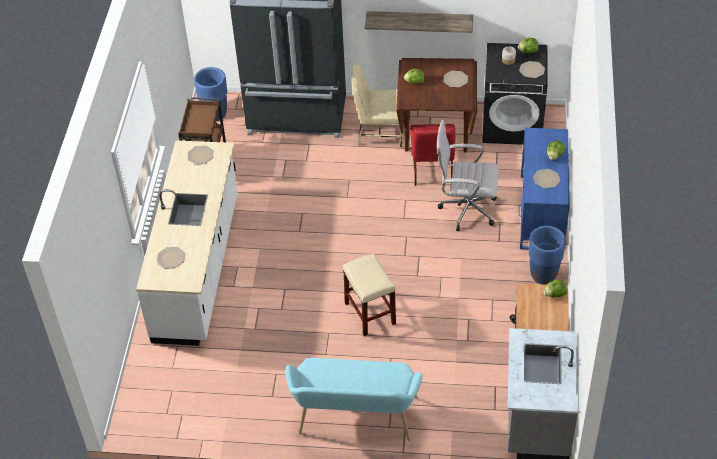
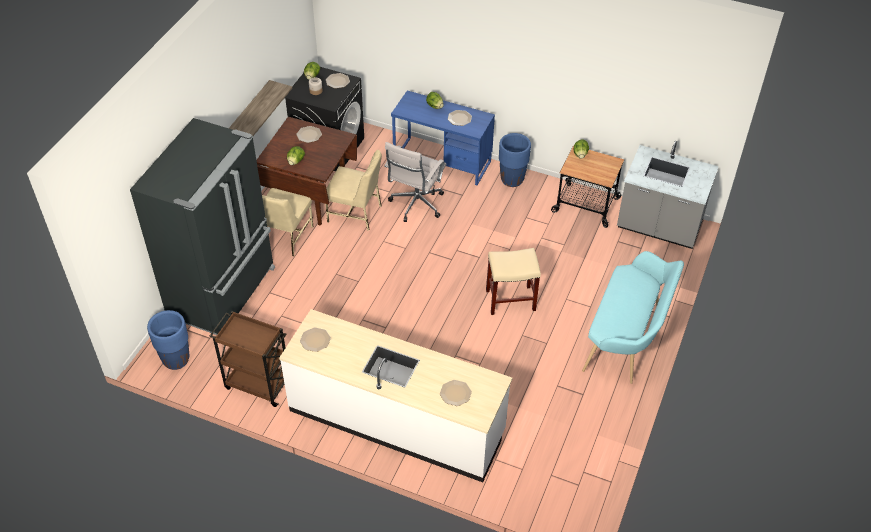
camera: 75 degrees left, 0 degrees up
red chair [410,124,456,186] -> beige chair [325,150,382,231]

